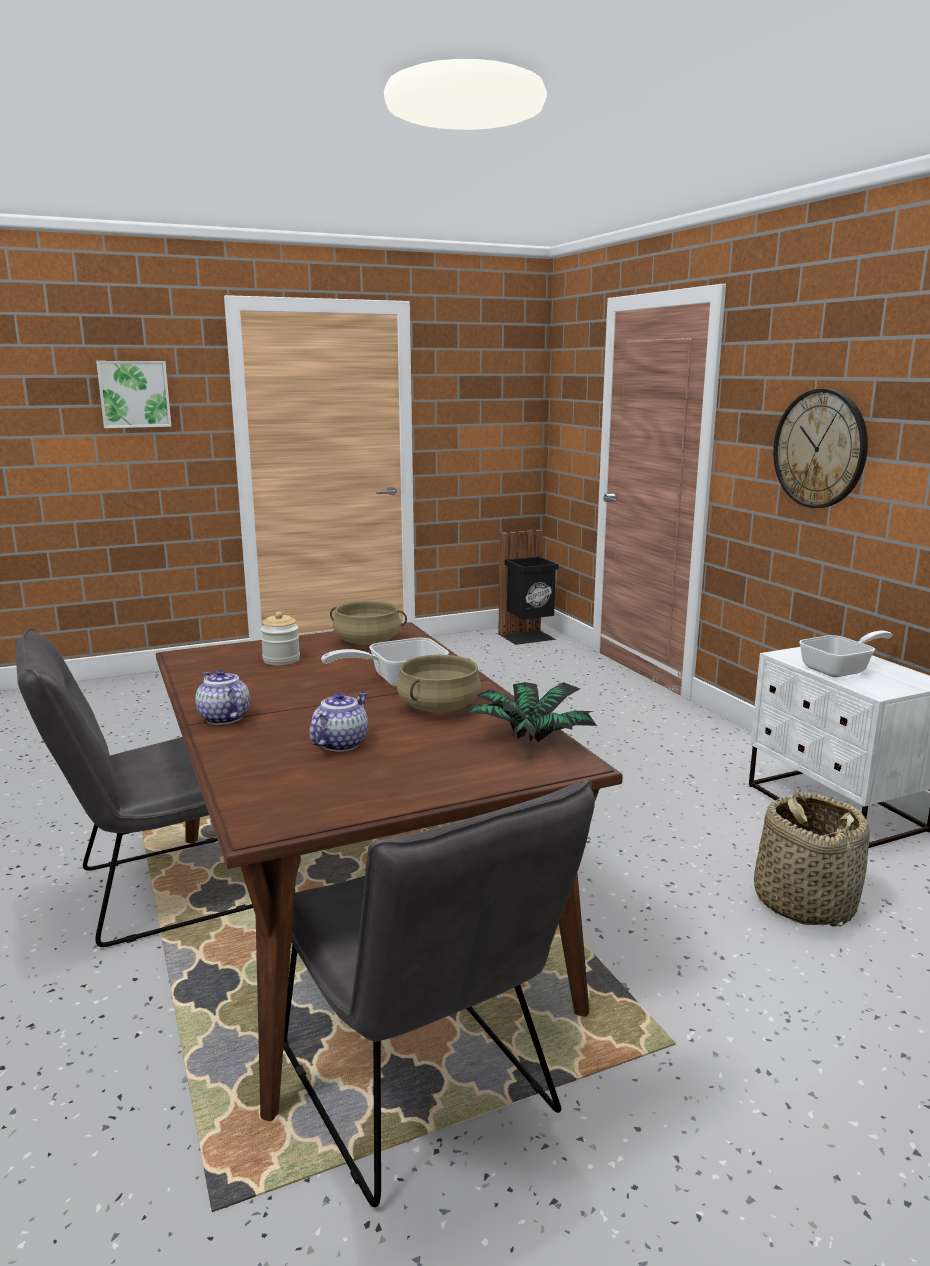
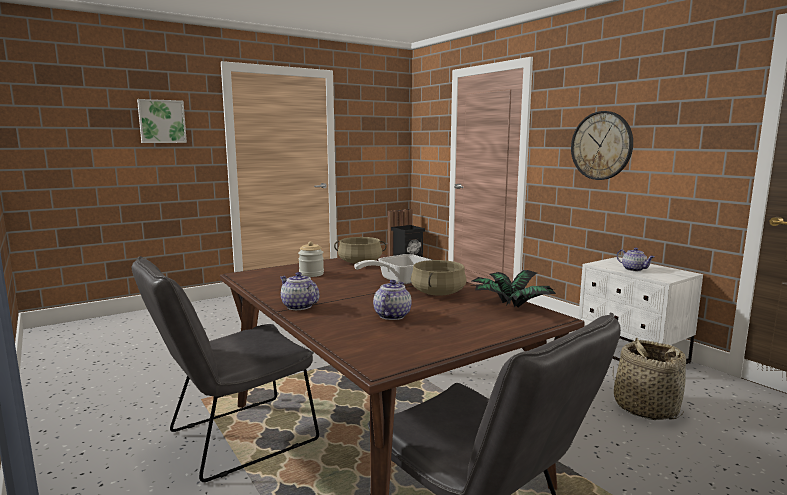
camera: 10 degrees left, 5 degrees down
frying pan [799,630,893,677] -> teapot [617,247,655,271]

